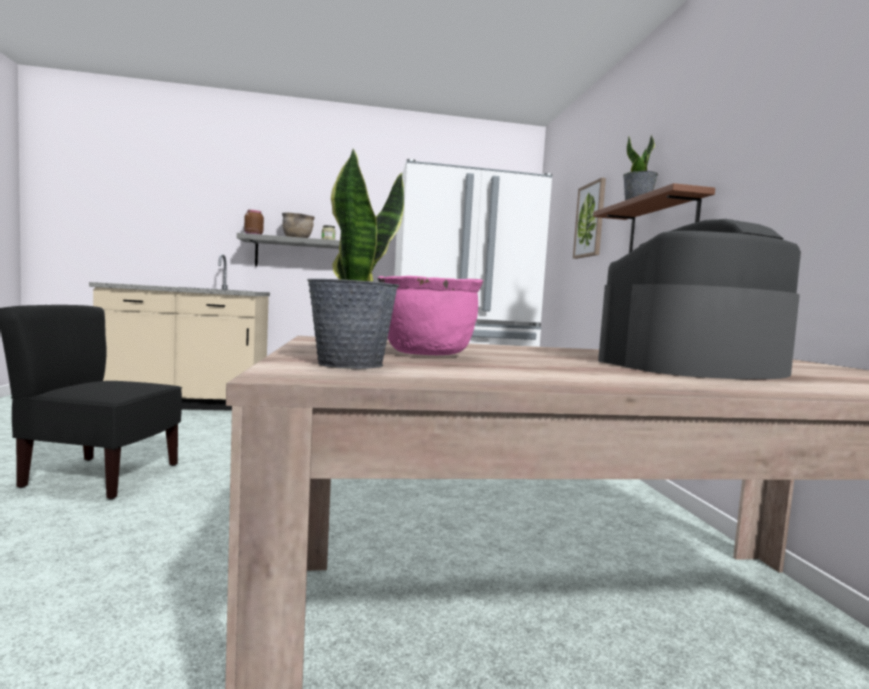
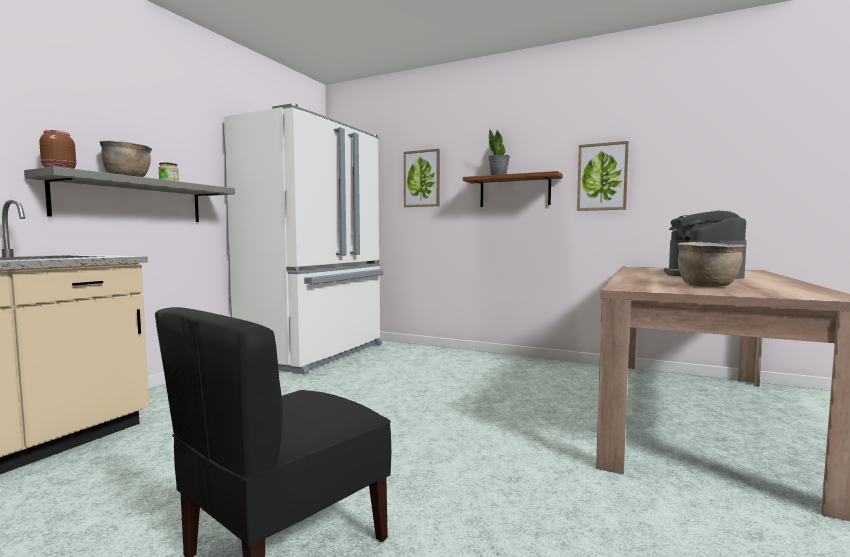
camera: 55 degrees left, 0 degrees up
potted plant [307,148,404,369] -> none
pink cooking pot [377,276,483,355] -> brown cooking pot [677,242,745,287]
none -> picture [577,141,629,211]

